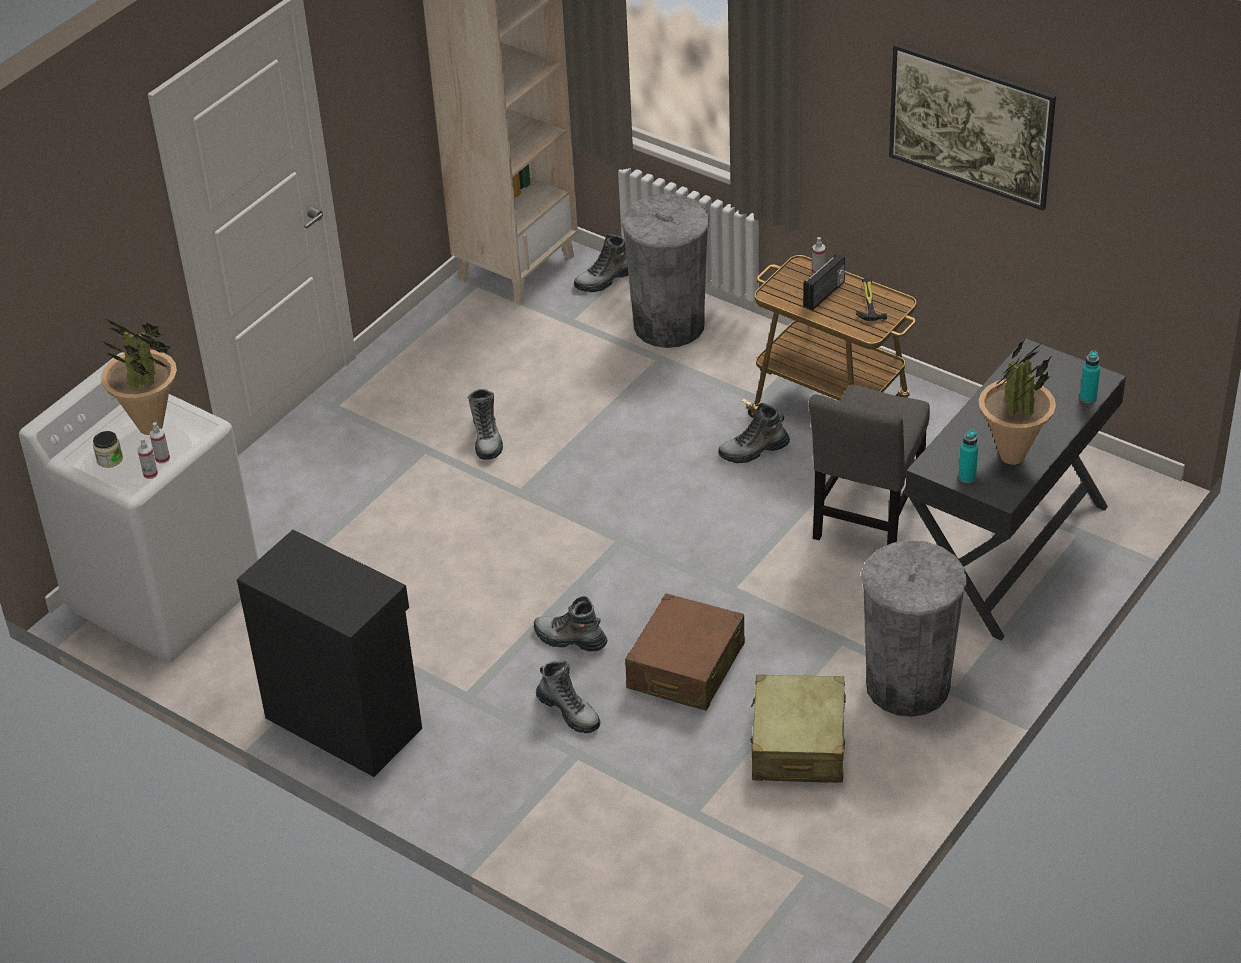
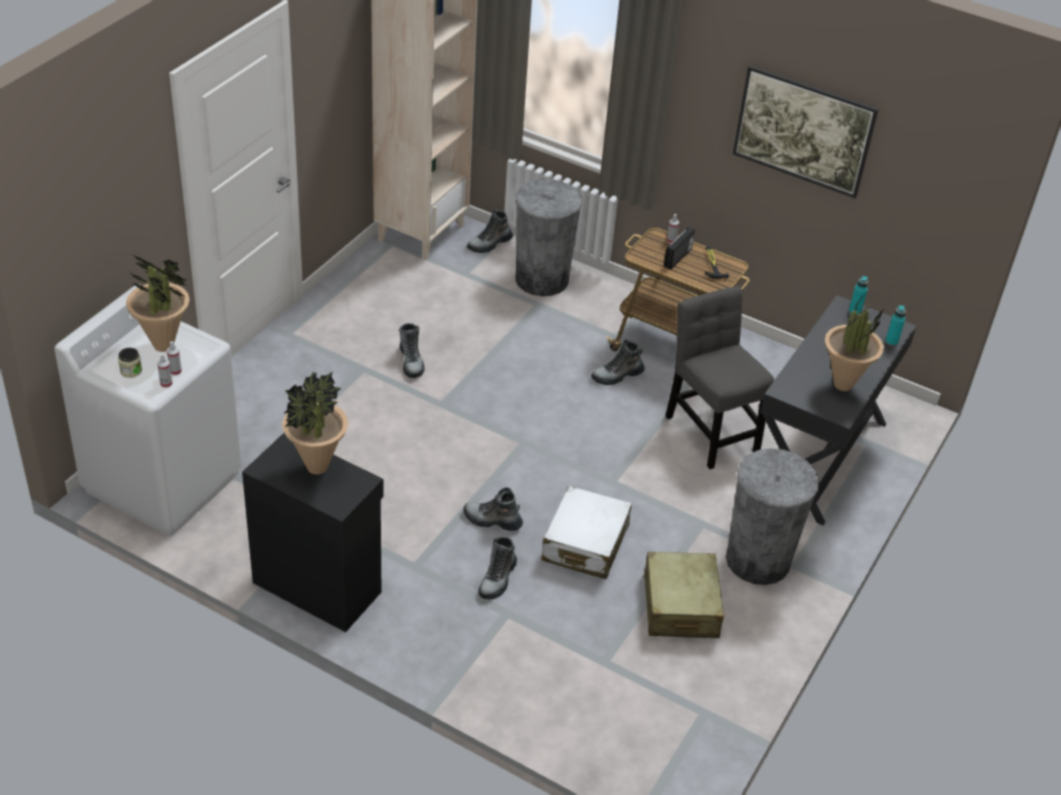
camera: 10 degrees left, 0 degrees up
boot [536,660,600,733] -> boot turned 75 degrees clockwise [478,536,517,599]
brown suitcase [625,593,745,711] -> white suitcase [542,486,632,579]
grey chair [808,384,930,545] -> grey chair turned 135 degrees clockwise [665,286,774,469]
turquoise bottle [958,429,978,483] -> turquoise bottle moved to [849,276,868,314]
none -> potted plant [282,372,348,475]

